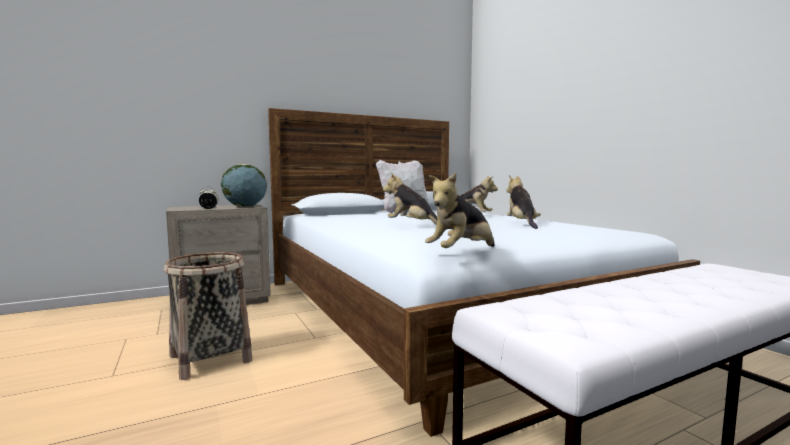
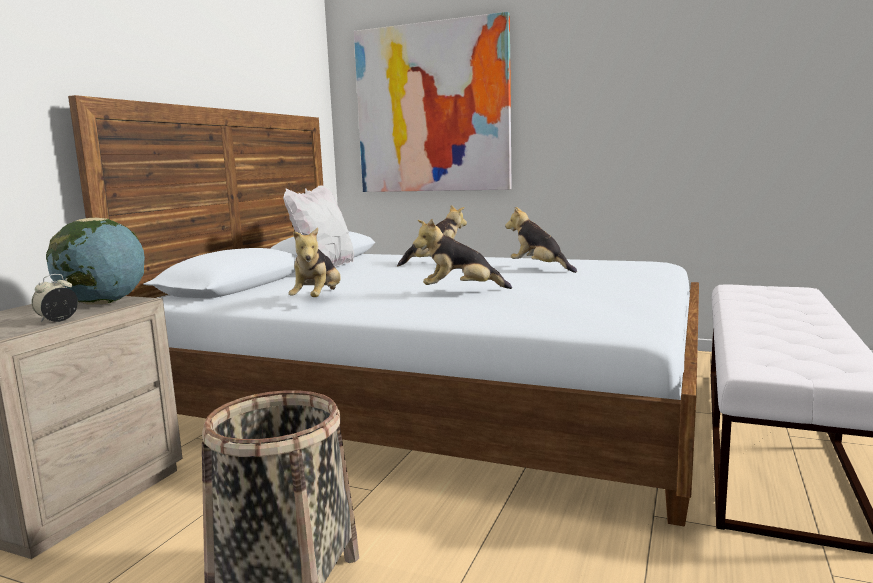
camera: 40 degrees left, 5 degrees up
plush toy [425,173,495,248] -> plush toy moved to [288,228,341,297]
none -> picture [354,12,512,192]

